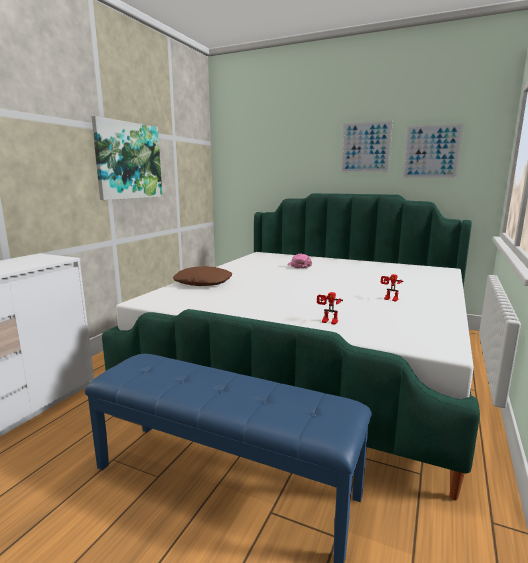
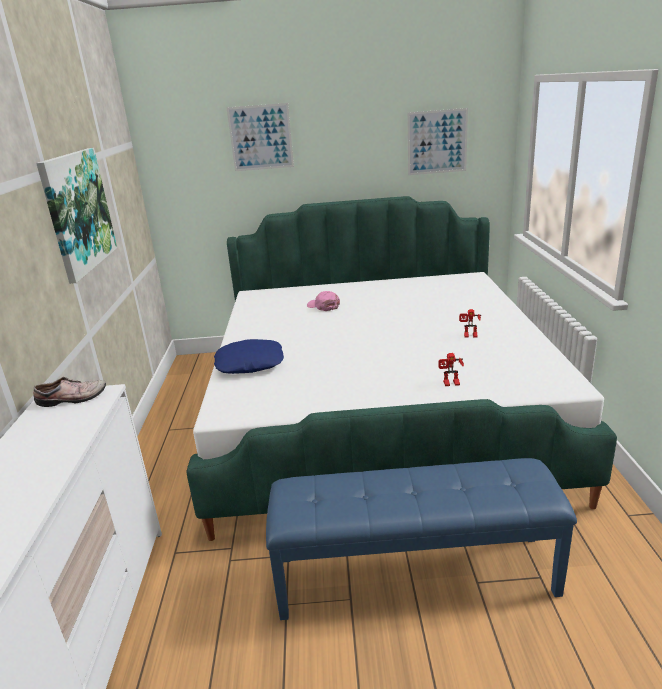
camera: 25 degrees left, 10 degrees up
brown pillow [173,266,232,286] -> blue pillow [214,339,284,374]
picture [341,120,393,172] -> picture moved to [227,103,294,171]
none -> shoe [33,377,106,407]

